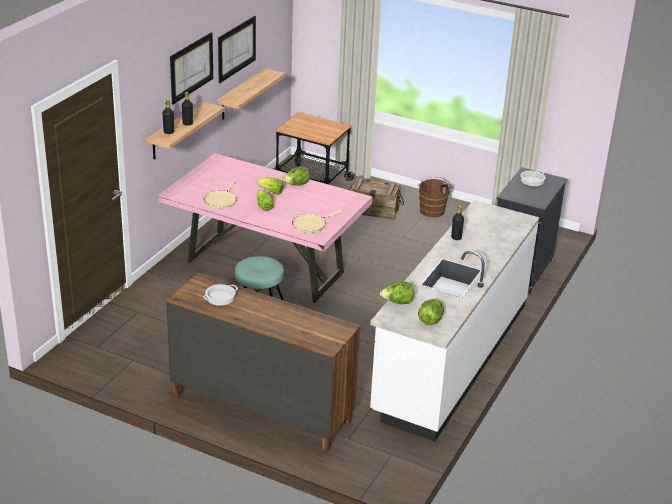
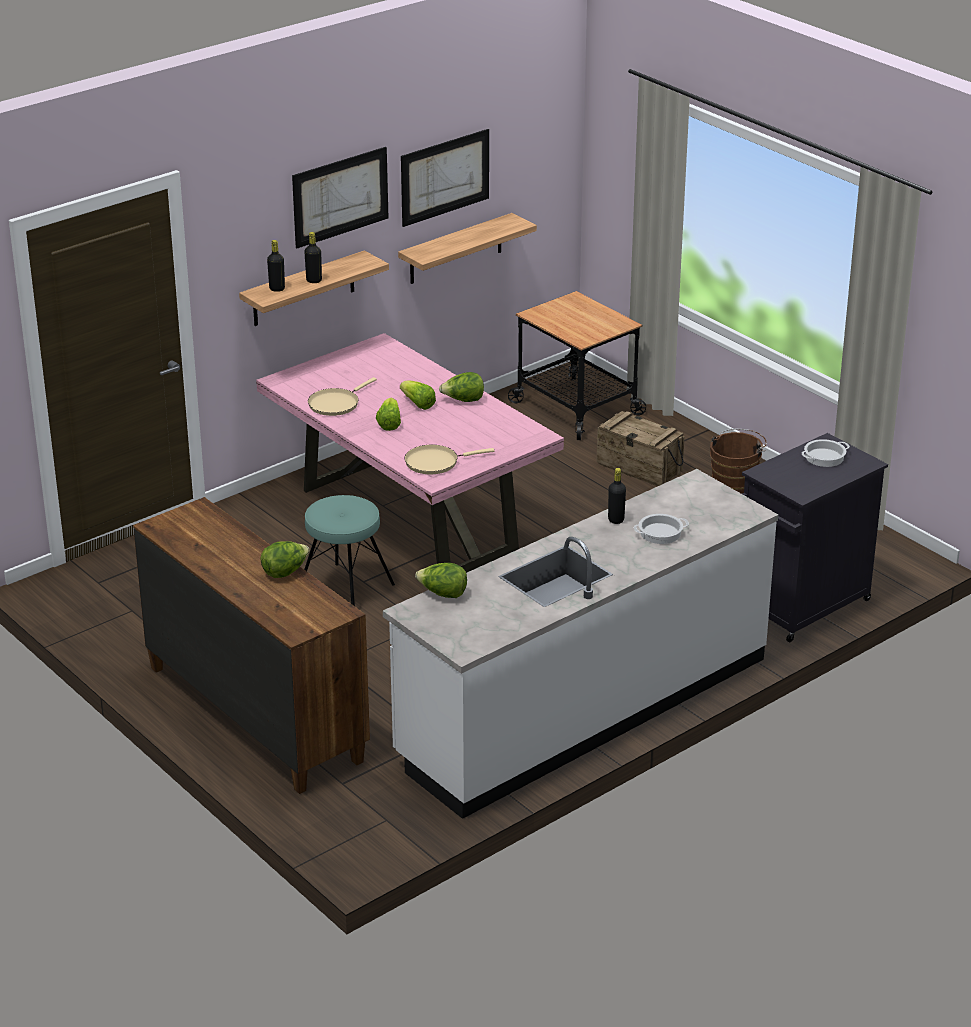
camera: 25 degrees right, 0 degrees up
cooking pot [203,284,238,306] -> cooking pot moved to [634,514,689,544]
lettuce [418,299,444,325] -> lettuce moved to [260,541,309,578]

